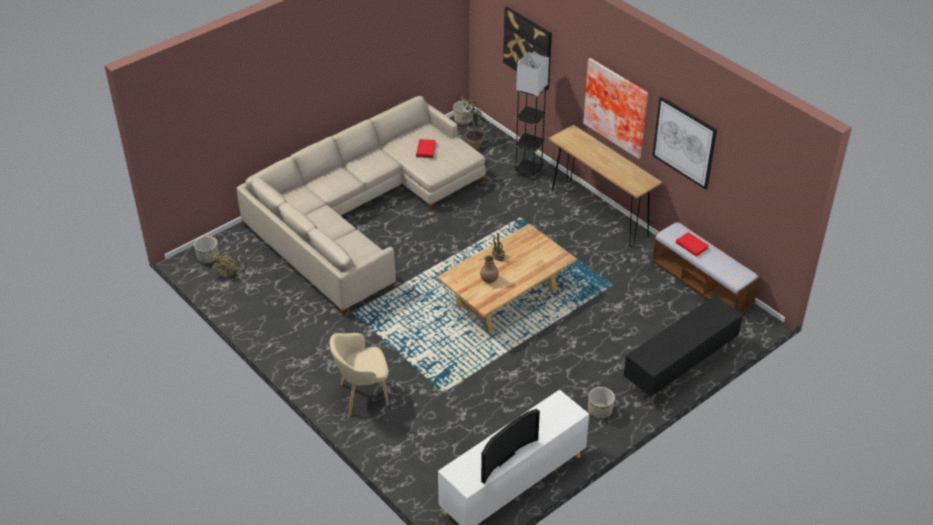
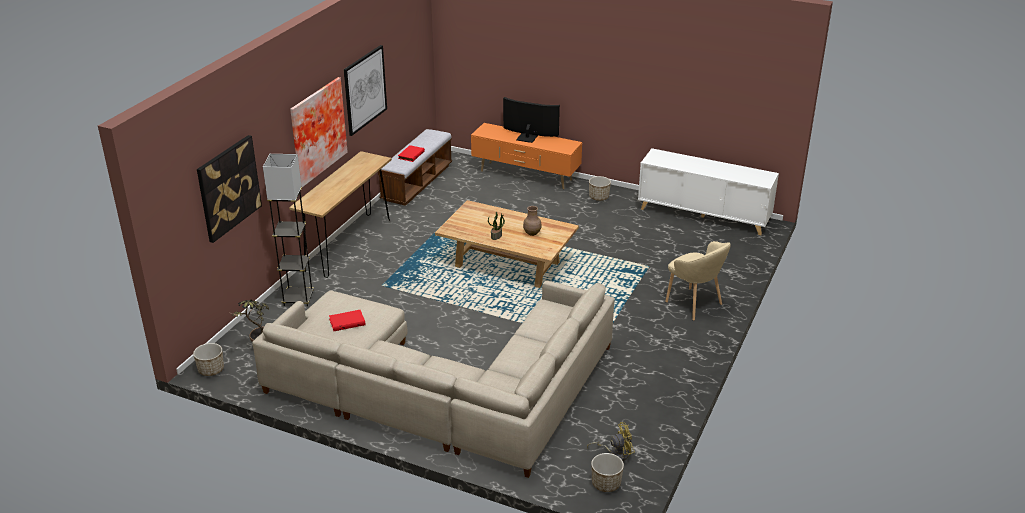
camera: 115 degrees left, 10 degrees down
television [481,409,540,484] -> television moved to [503,97,560,143]
black tv stand [624,296,743,404] -> orange tv stand [471,123,582,189]

